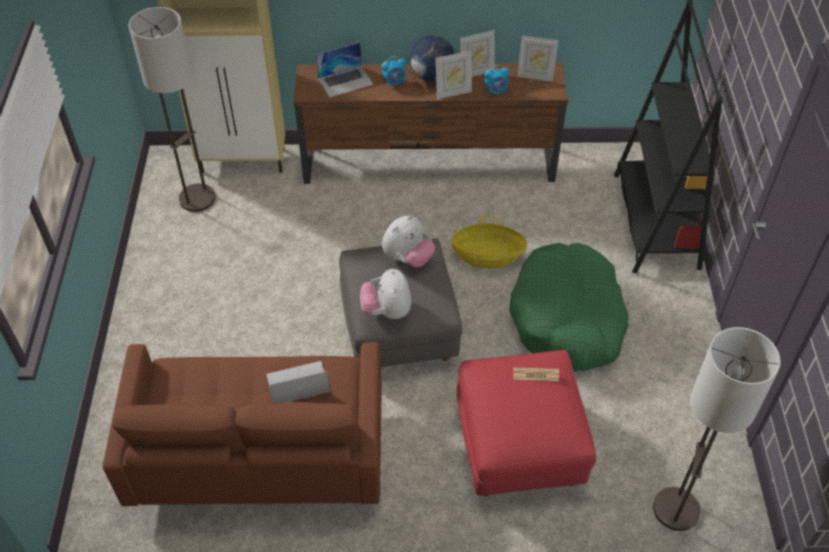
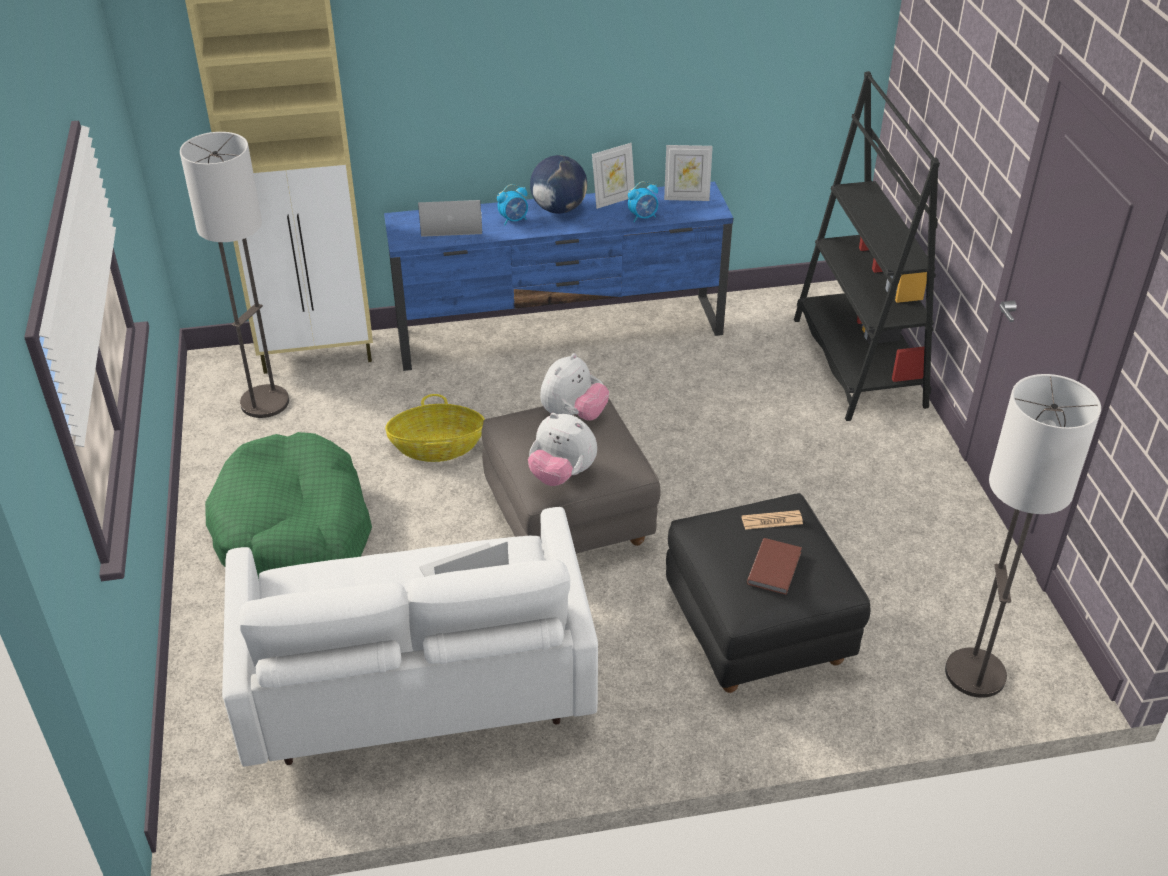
camera: 10 degrees left, 10 degrees down
brown sofa [102,342,382,506] -> white sofa [222,507,598,766]
brown tv stand [293,63,568,184] -> blue tv stand [384,182,733,371]
laptop [316,42,374,98] -> laptop turned 150 degrees counterclockwise [418,200,482,237]
plush toy [360,268,412,319] -> plush toy turned 45 degrees counterclockwise [528,413,597,486]
picture frame [435,51,472,99] -> none
basket [451,215,527,269] -> basket moved to [385,394,485,462]
red ottoman [457,350,596,496] -> black ottoman [666,493,870,693]
green dog bed [509,243,629,372] -> green dog bed moved to [205,432,372,579]
none -> brown book [747,538,802,595]

